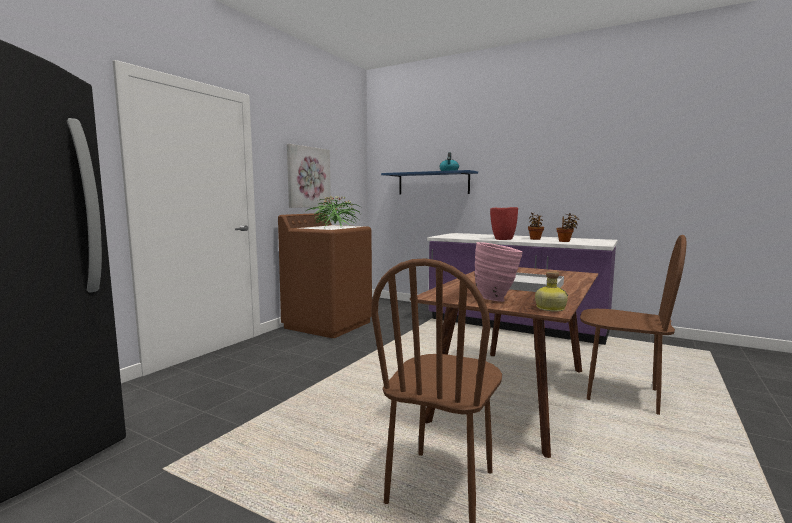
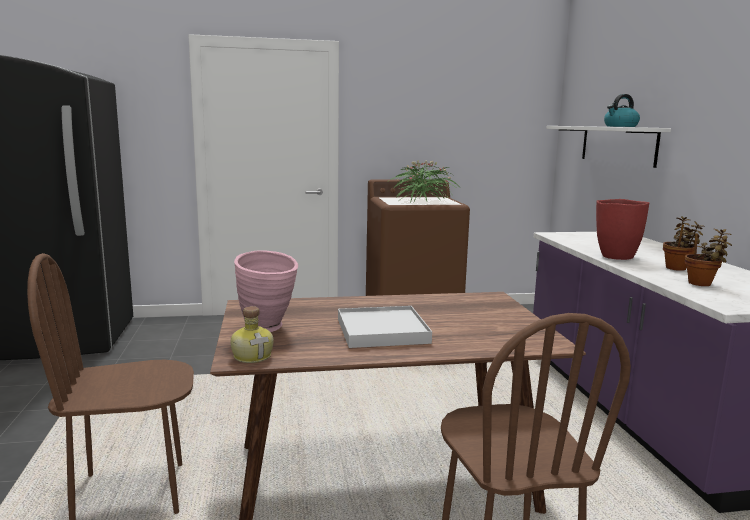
camera: 50 degrees right, 5 degrees up
picture [287,144,331,208] -> none
blue shelf [381,170,478,194] -> white shelf [546,126,671,168]

